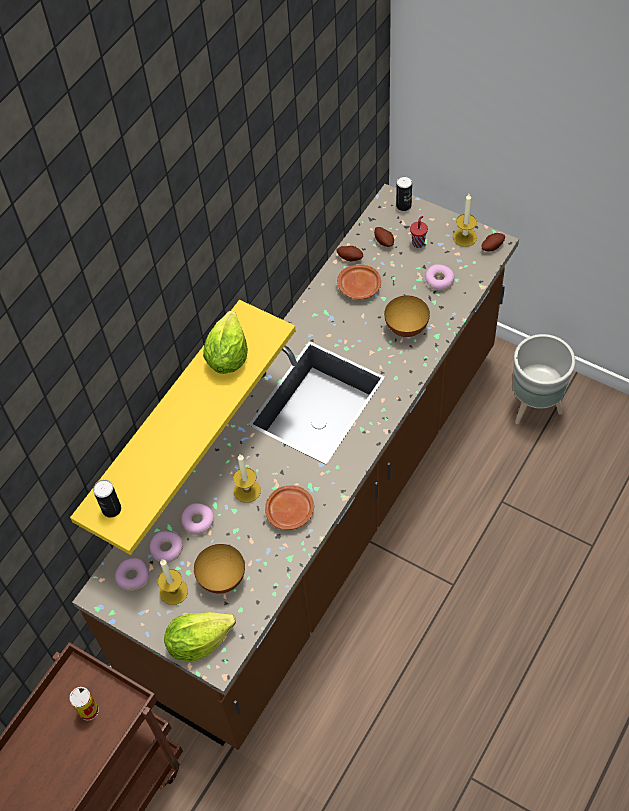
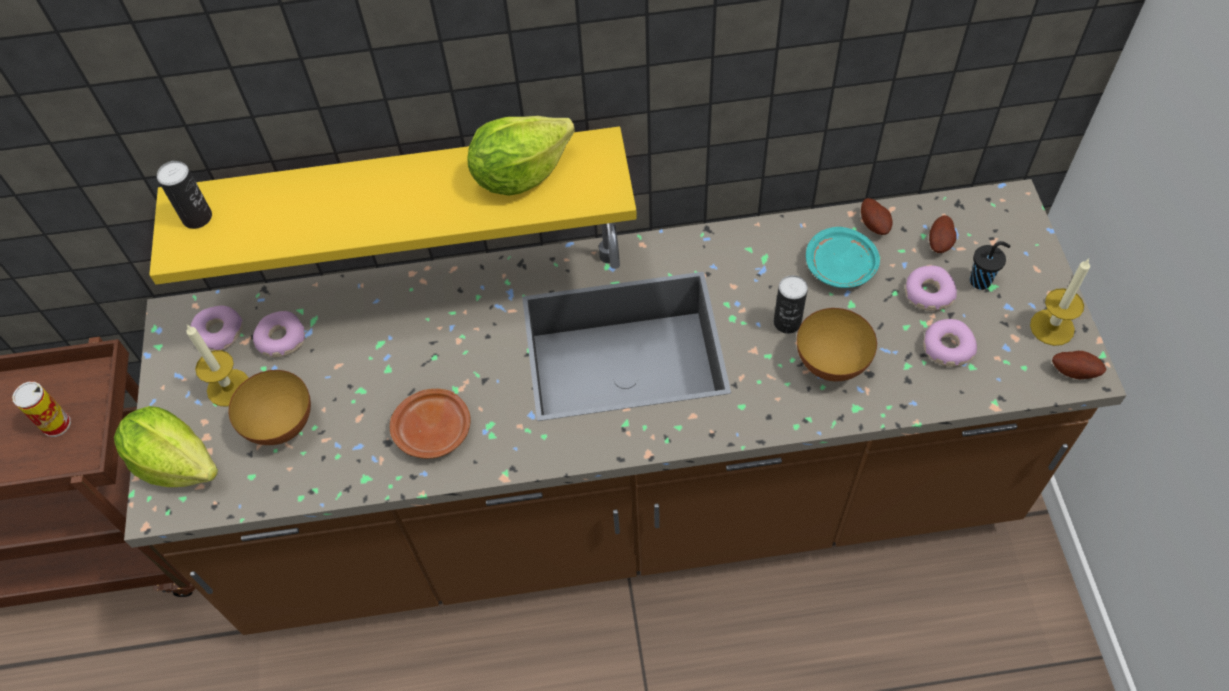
camera: 50 degrees right, 0 degrees up
donut [181,503,215,535] -> donut moved to [905,266,957,311]
candle [233,455,261,503] -> none
brown plate [337,265,381,299] -> turquoise plate [806,227,880,288]
can [396,176,412,211] -> can moved to [774,275,808,334]
red cup [410,216,428,248] -> black cup [970,241,1010,290]
grey planter [513,334,575,424] -> none

